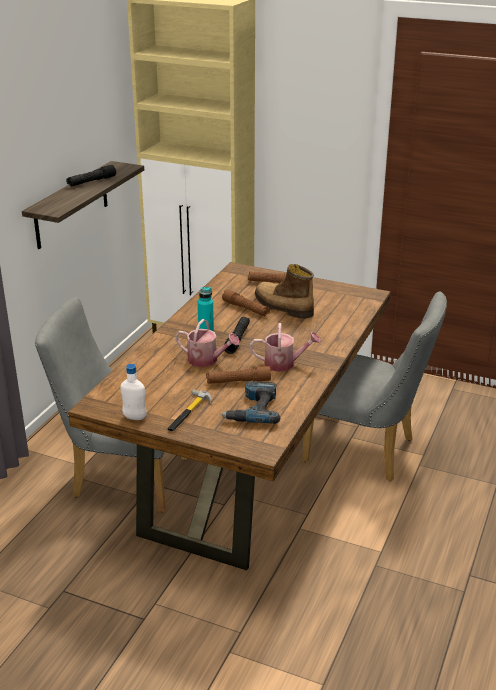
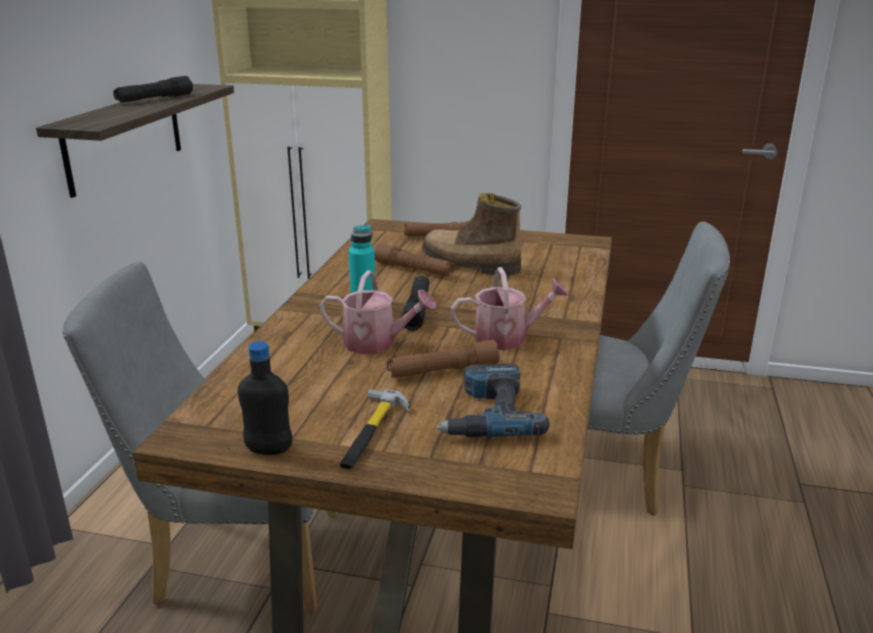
camera: 10 degrees left, 5 degrees down
white bottle [120,364,147,420] -> black bottle [238,341,292,455]

